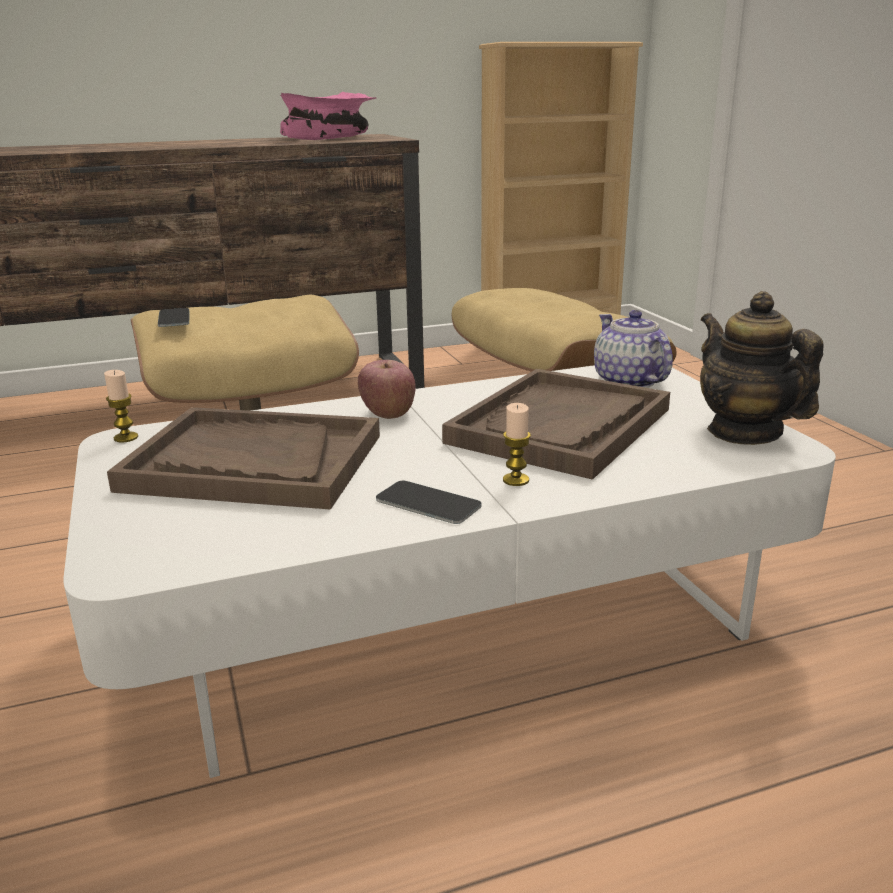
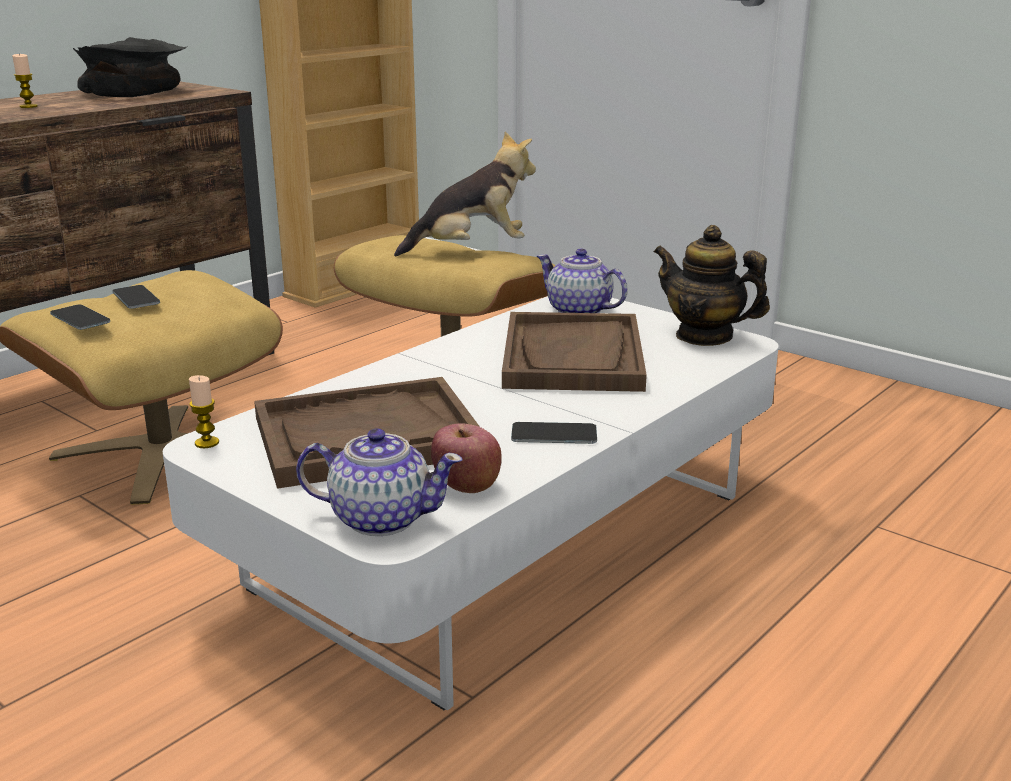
camera: 30 degrees left, 0 degrees up
pink bowl [280,92,376,140] -> black bowl [73,37,188,97]
apple [358,360,416,419] -> apple moved to [431,423,502,493]
candle [503,403,531,486] -> candle moved to [12,54,38,108]
none -> phone [112,285,160,309]
none -> teapot [296,428,462,536]
none -> plush toy [394,132,536,256]

